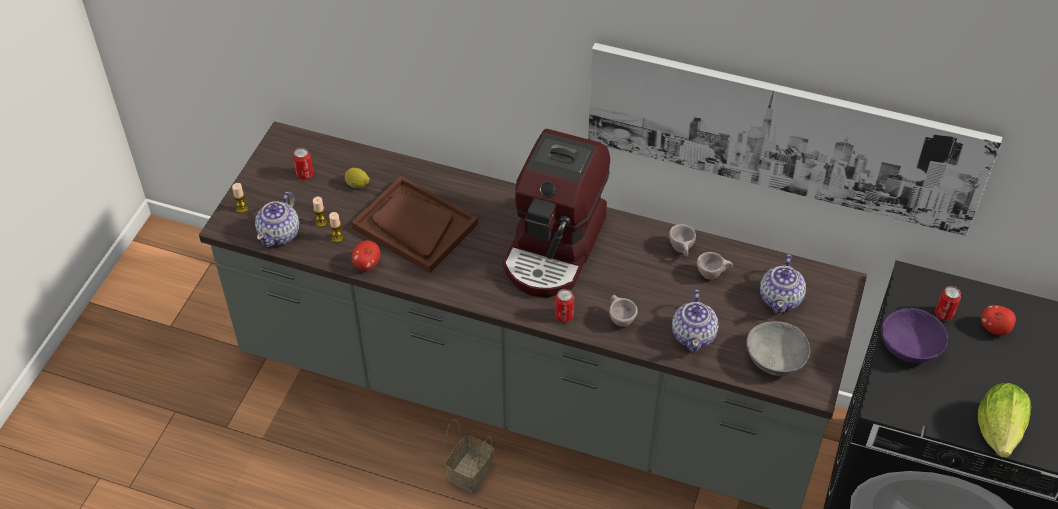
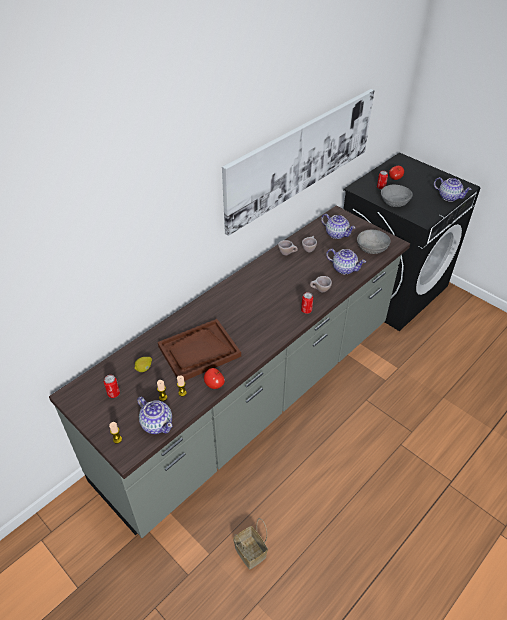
camera: 65 degrees left, 5 degrees down
basket [445,419,494,493] -> basket moved to [233,518,268,569]
coffee machine [503,129,610,297] -> none
purple bowl [881,308,948,363] -> grey bowl [381,185,413,207]
lettuce [978,383,1031,458] -> teapot [434,177,472,202]

